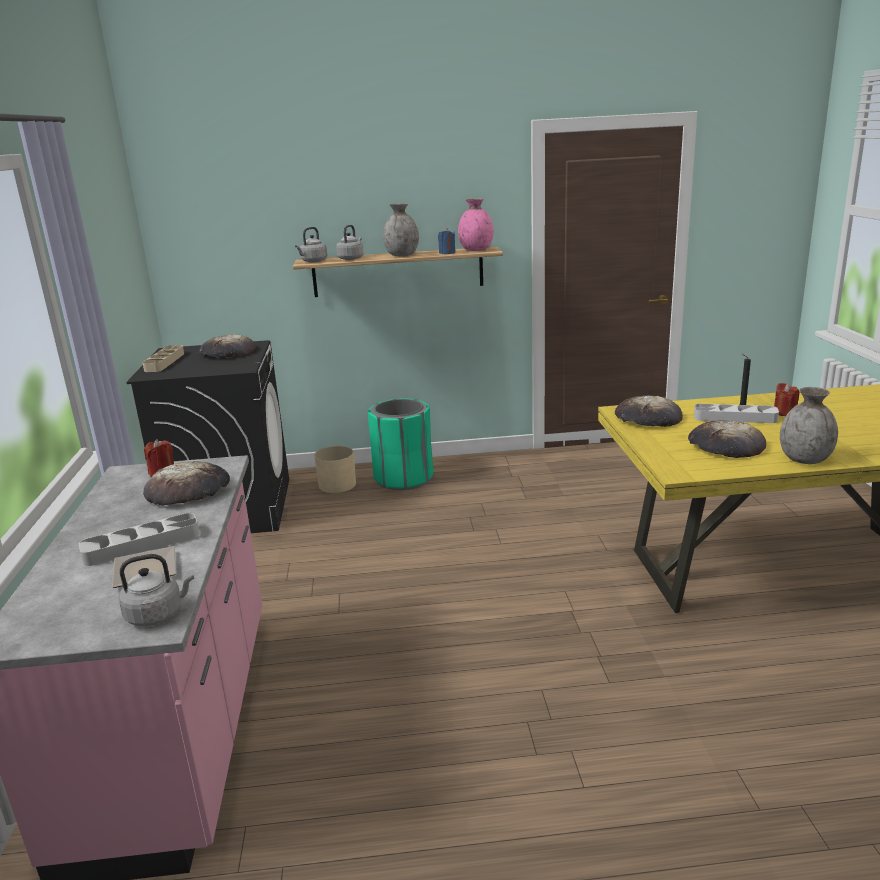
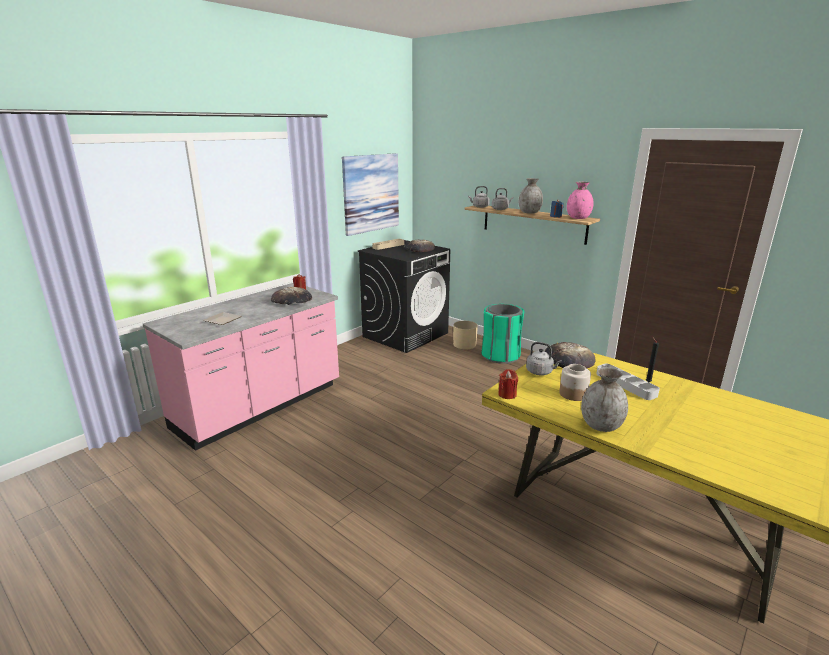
camera: 45 degrees right, 0 degrees up
grey tray [79,513,200,566] -> none
grey kettle [119,554,194,626] -> grey kettle moved to [526,342,562,376]
bread [688,420,766,458] -> jar [559,364,591,401]
red candle [774,383,799,416] -> red candle moved to [498,369,518,399]
none -> picture [342,153,399,236]

